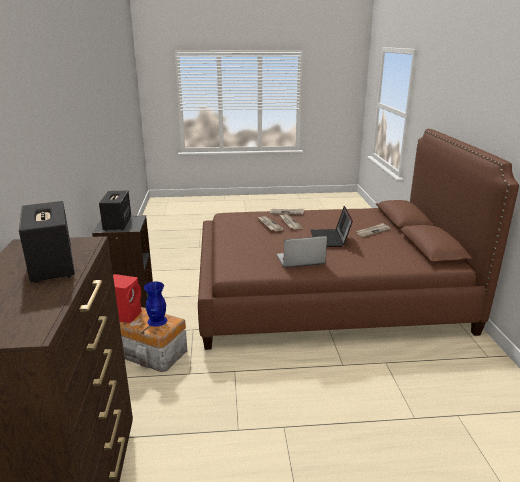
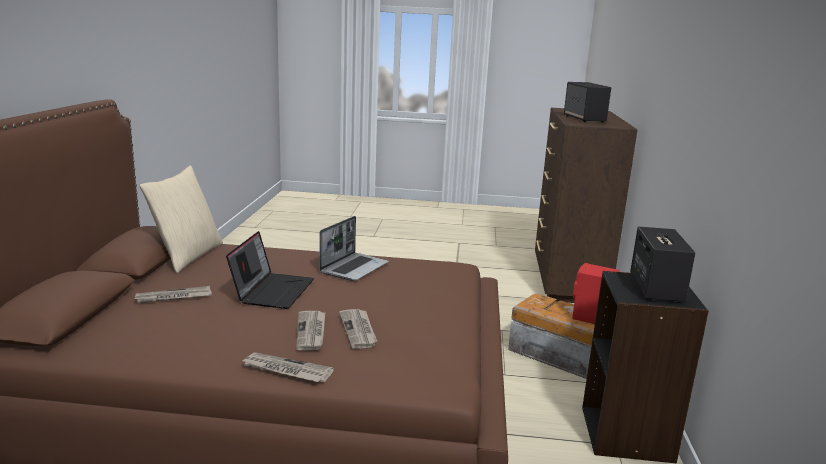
camera: 170 degrees left, 5 degrees down
blue vase [144,282,167,327] -> none
laptop [277,236,327,268] -> laptop turned 60 degrees counterclockwise [319,216,389,281]
none -> beige pillow [139,165,223,273]

